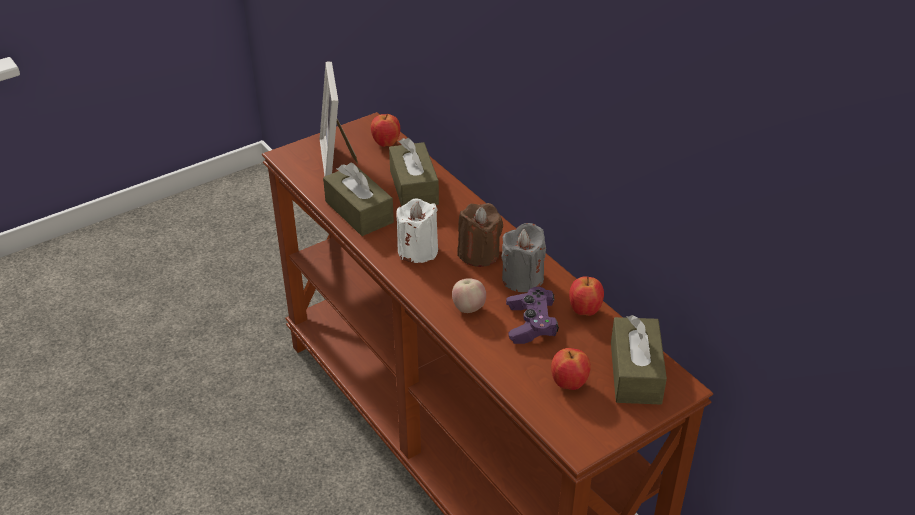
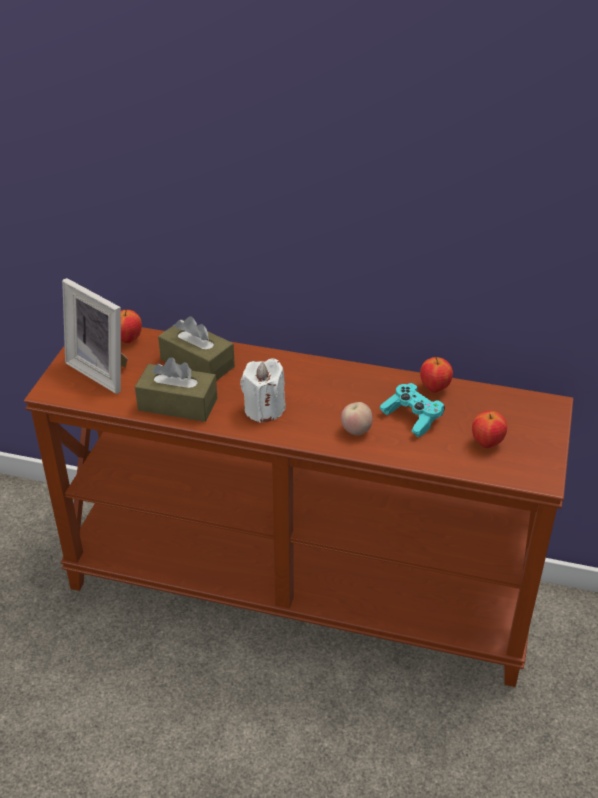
camera: 40 degrees left, 0 degrees up
brown candle [457,203,503,267] -> none
grey candle [502,223,546,292] -> none
purple game controller [506,287,559,344] -> turquoise game controller [380,383,445,438]
brown tissue box [611,315,667,405] -> none

